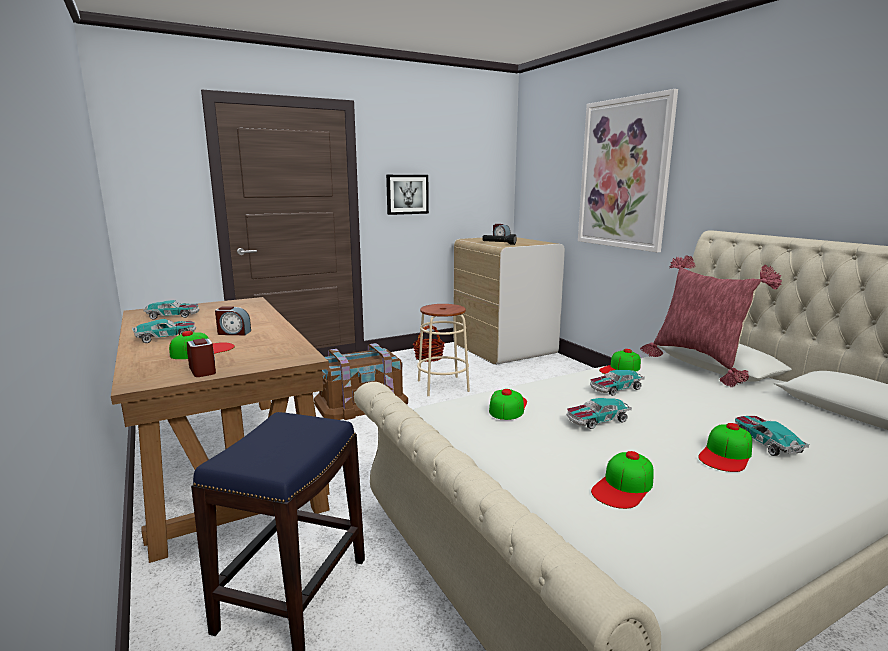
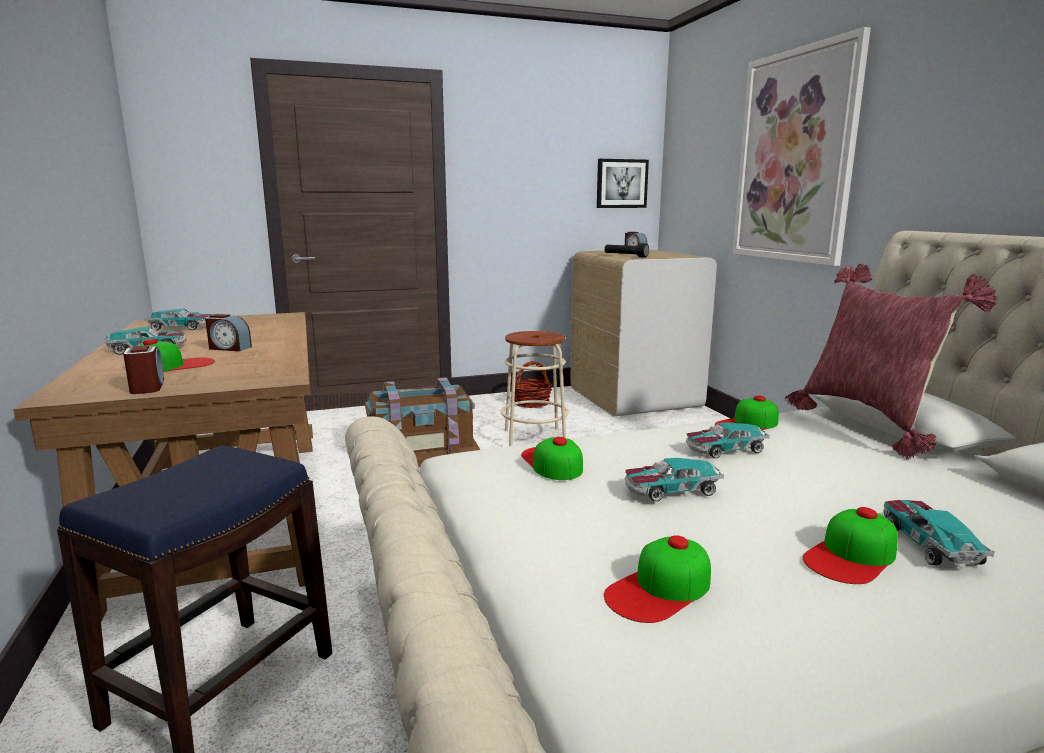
camera: 10 degrees right, 0 degrees up
picture [386,175,429,215] -> picture moved to [597,159,649,208]
cap [489,389,527,420] -> cap turned 45 degrees counterclockwise [521,437,583,480]

